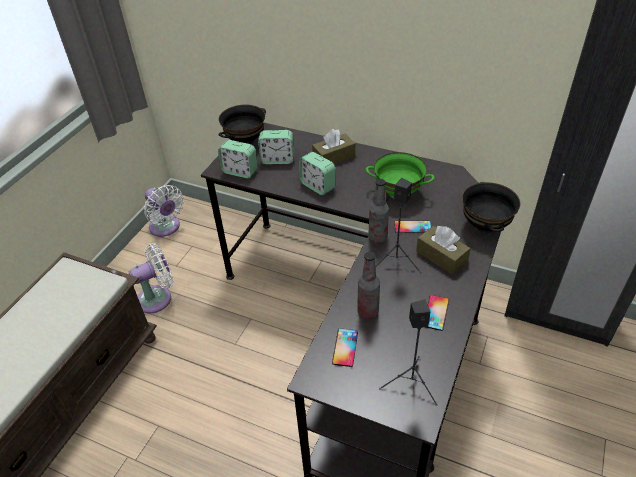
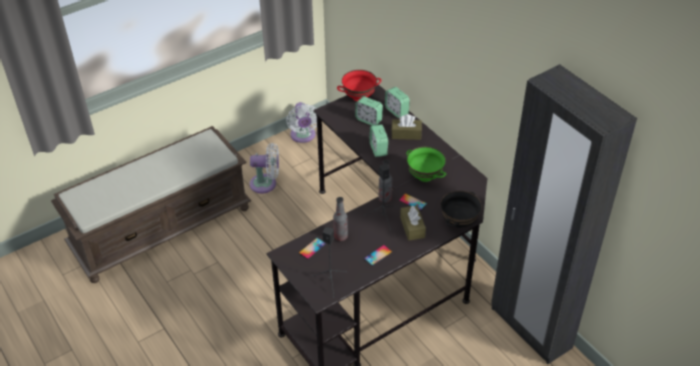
camera: 30 degrees right, 0 degrees up
alarm clock [218,140,258,178] -> alarm clock moved to [385,87,410,118]
black bowl [219,104,266,144] -> red bowl [337,70,381,101]

